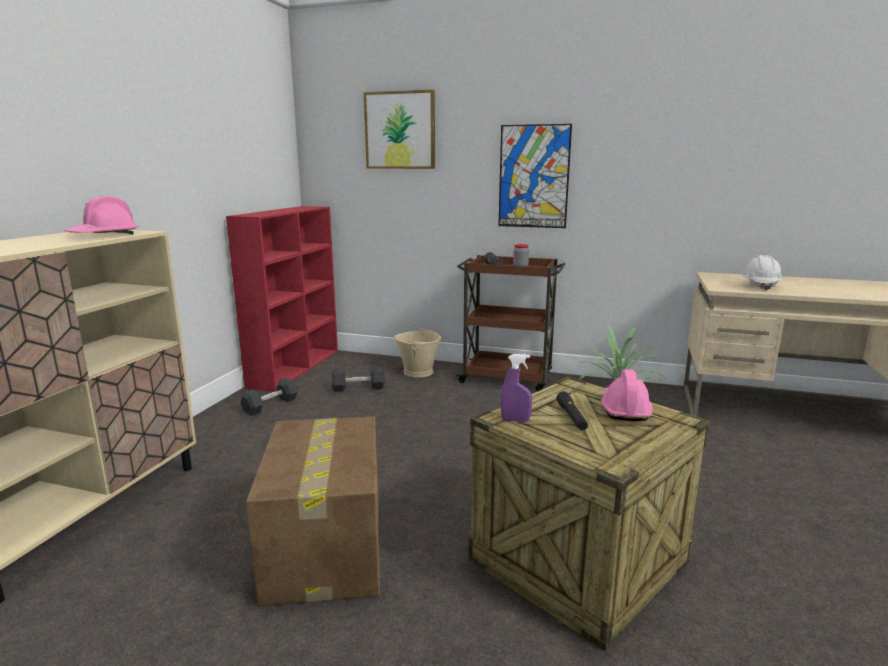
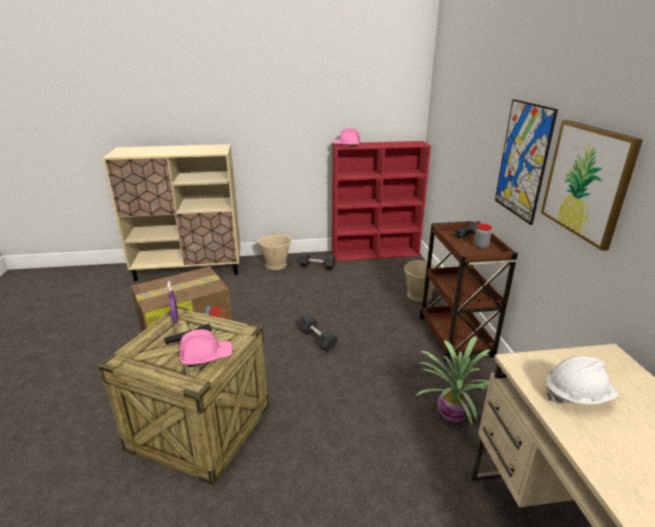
camera: 65 degrees right, 10 degrees up
pink hard hat [64,196,138,234] -> pink hard hat moved to [332,128,360,147]
black dumbbell [332,367,385,392] -> black dumbbell moved to [298,314,338,352]
picture [364,90,435,169] -> picture moved to [541,120,643,251]
none -> beige bucket [256,232,292,270]

